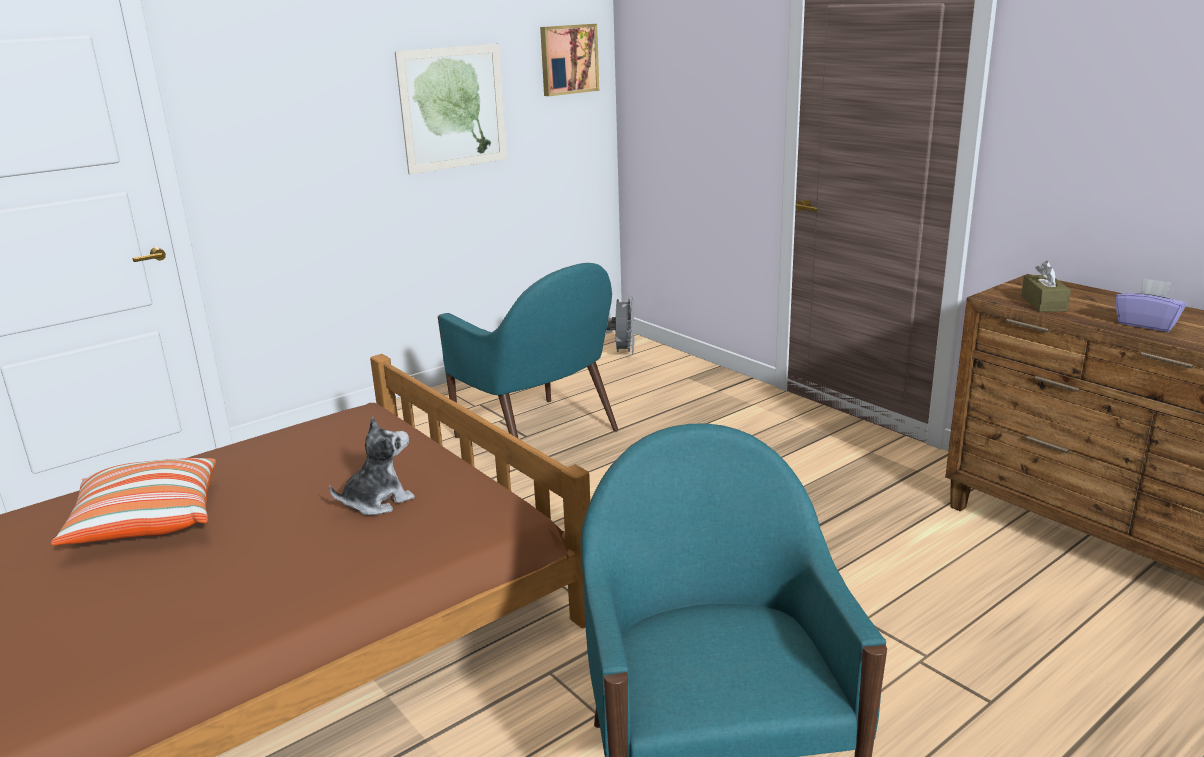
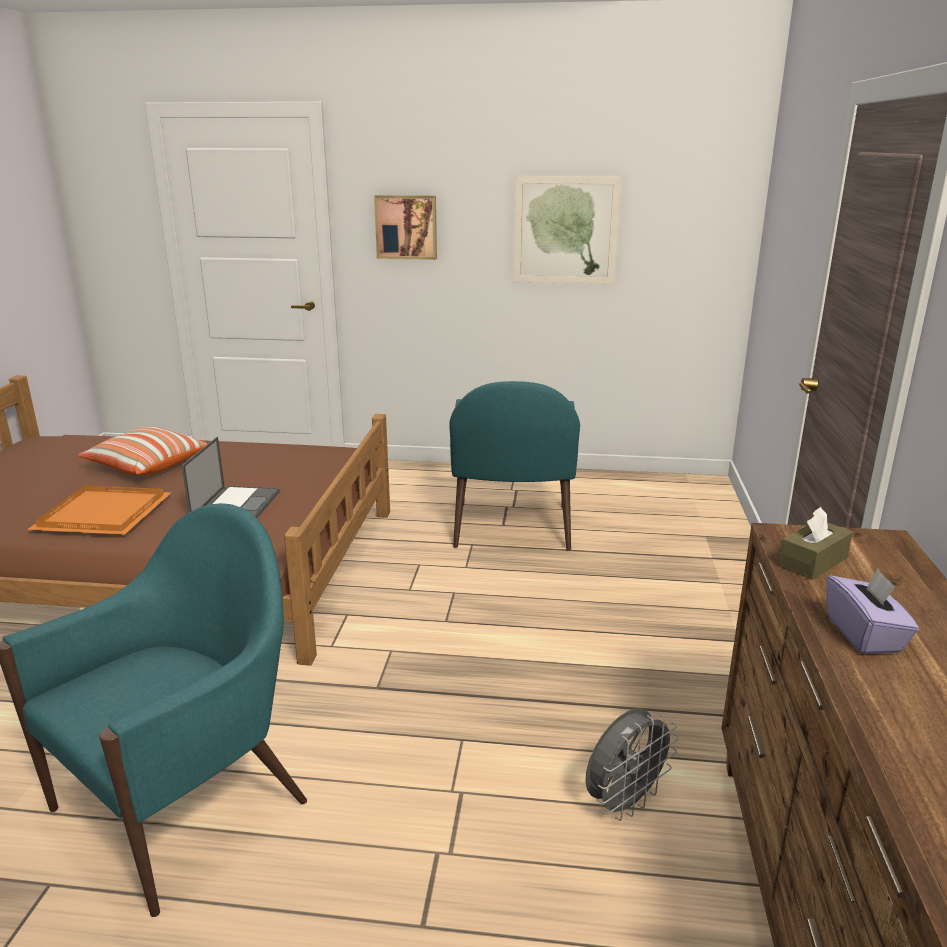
camera: 45 degrees right, 0 degrees up
plush toy [329,417,415,515] -> laptop [182,437,280,518]
picture [540,24,599,96] -> picture moved to [374,195,437,260]
grey fan [606,295,635,356] -> grey fan moved to [585,708,679,821]
none -> orange tray [27,485,171,535]

